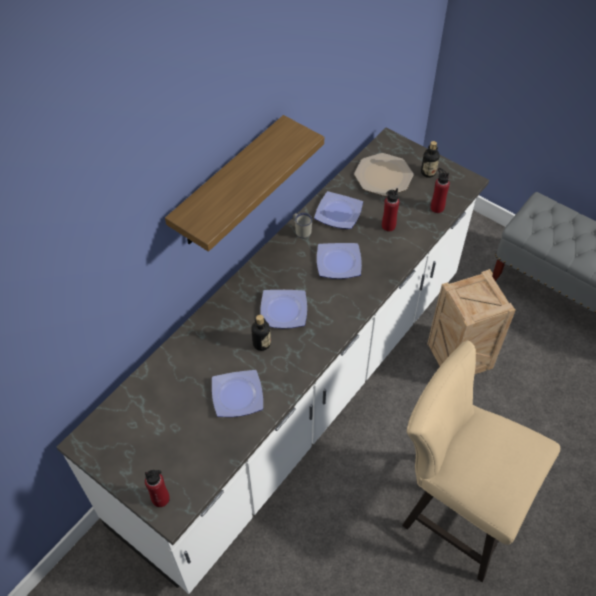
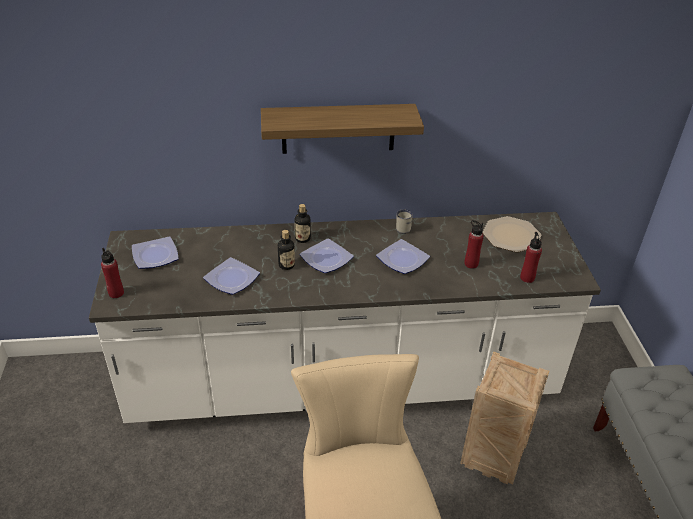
camera: 45 degrees right, 15 degrees down
plate [314,191,363,229] -> plate moved to [132,236,179,269]
bottle [421,141,440,178] -> bottle moved to [295,204,311,243]

